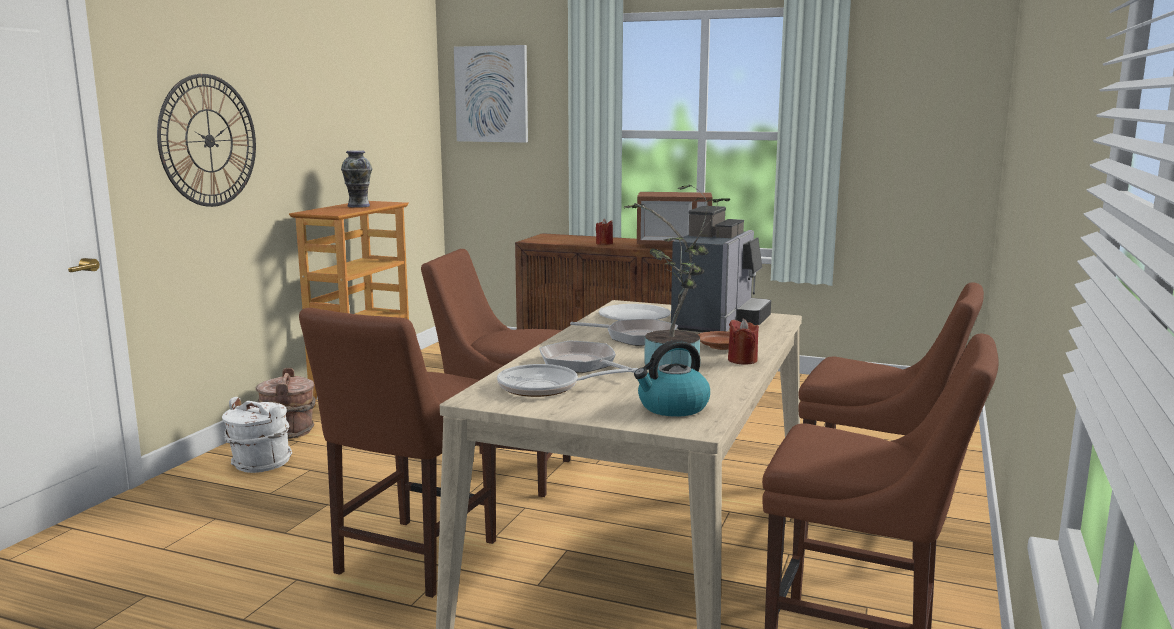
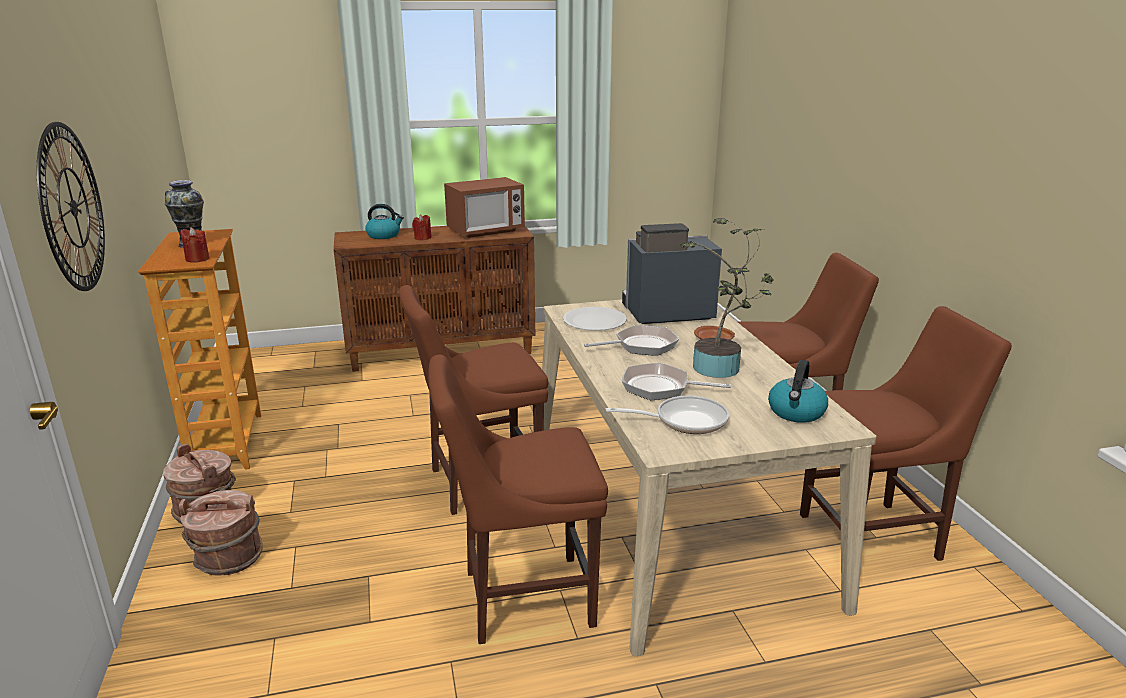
camera: 35 degrees left, 10 degrees up
white bucket [222,397,292,473] -> brown bucket [179,490,263,575]
brown chair [299,308,496,598] -> brown chair turned 90 degrees clockwise [429,355,608,644]
picture [454,45,528,143] -> none
frying pan [497,364,638,397] -> frying pan turned 150 degrees counterclockwise [606,396,729,434]
coffee machine [671,206,771,332] -> coffee machine turned 90 degrees counterclockwise [622,223,722,324]
red candle [728,319,759,365] -> red candle moved to [180,227,210,263]
none -> kettle [365,204,404,239]

